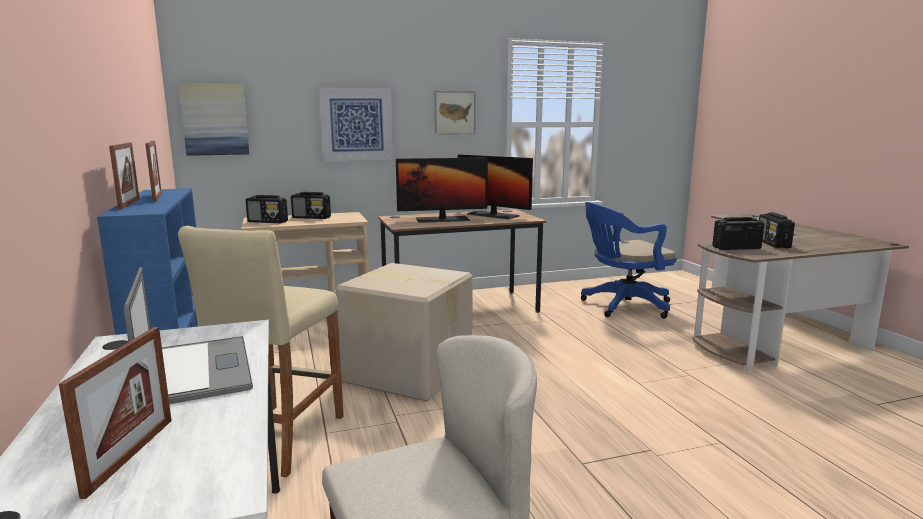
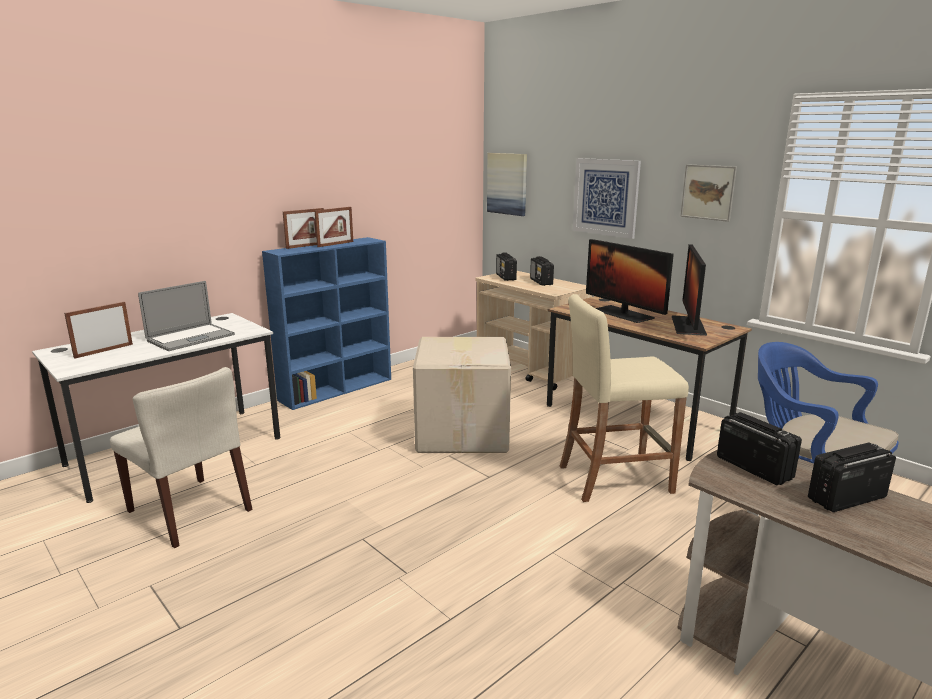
camera: 65 degrees right, 5 degrees up
picture frame [59,327,172,499] -> picture frame turned 150 degrees clockwise [64,302,133,359]
beige stool [178,226,344,477] -> beige stool moved to [560,294,689,502]

